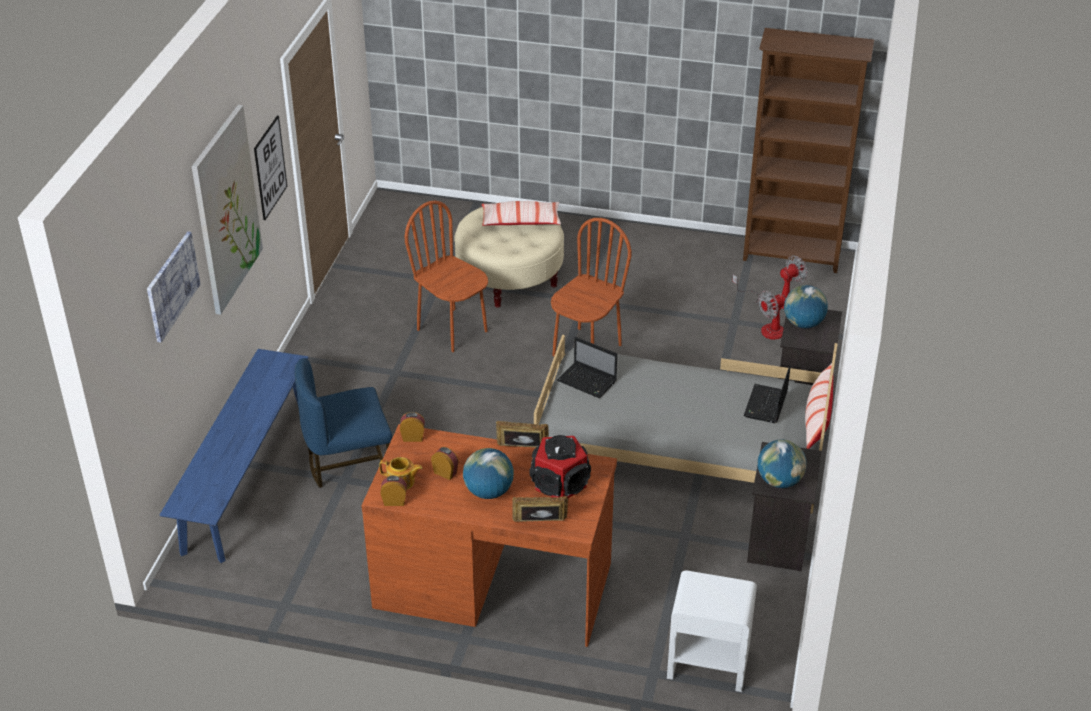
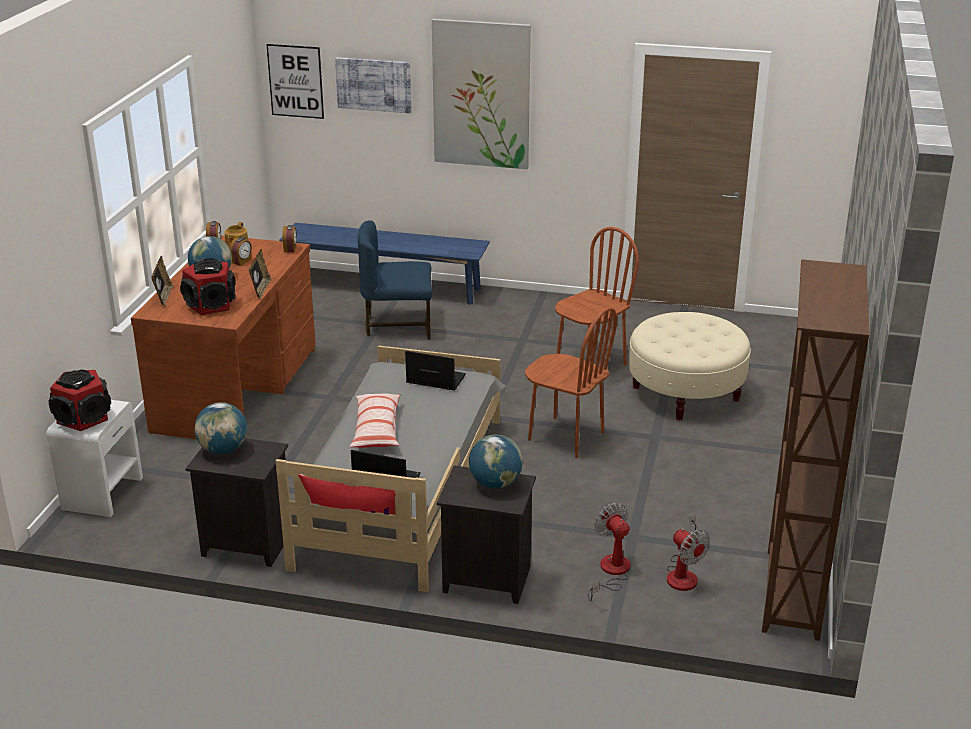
camera: 90 degrees right, 10 degrees down
picture [254,116,287,220] -> picture moved to [266,44,324,119]
blue chair [295,358,392,488] -> blue chair turned 75 degrees counterclockwise [358,220,432,339]
pillow [482,201,561,226] -> pillow moved to [350,394,401,448]
laptop [557,337,617,398] -> laptop turned 75 degrees clockwise [405,351,466,391]
none -> speaker [49,369,111,431]

